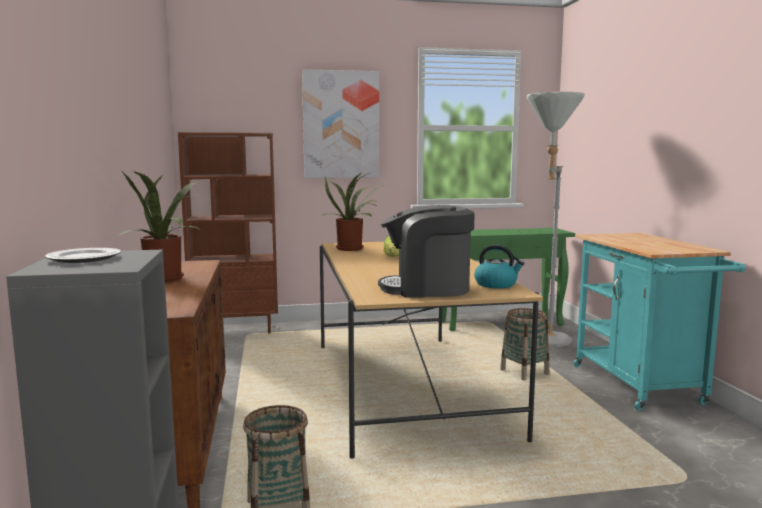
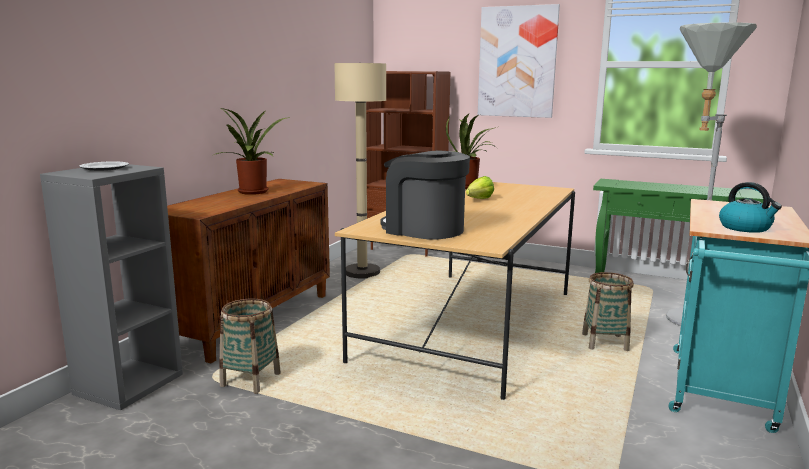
camera: 35 degrees right, 5 degrees up
kettle [474,244,525,288] -> kettle moved to [719,182,782,233]
none -> beige floor lamp [334,63,386,278]

